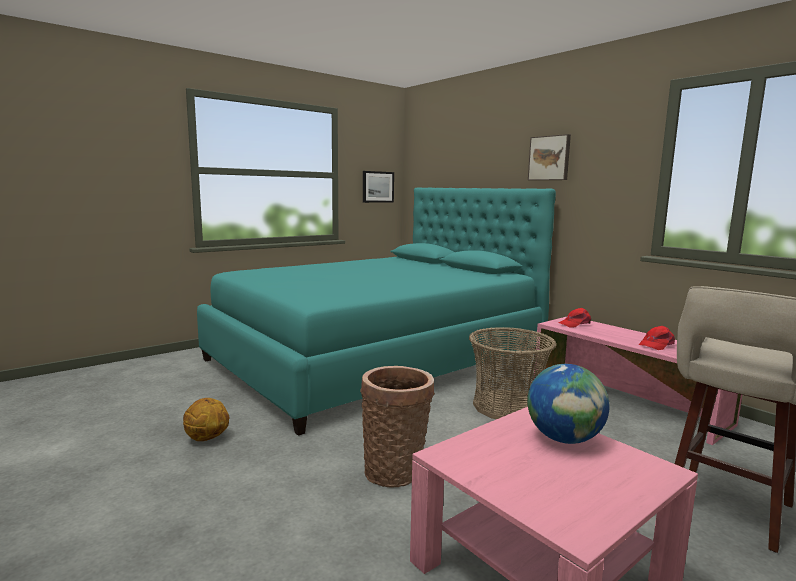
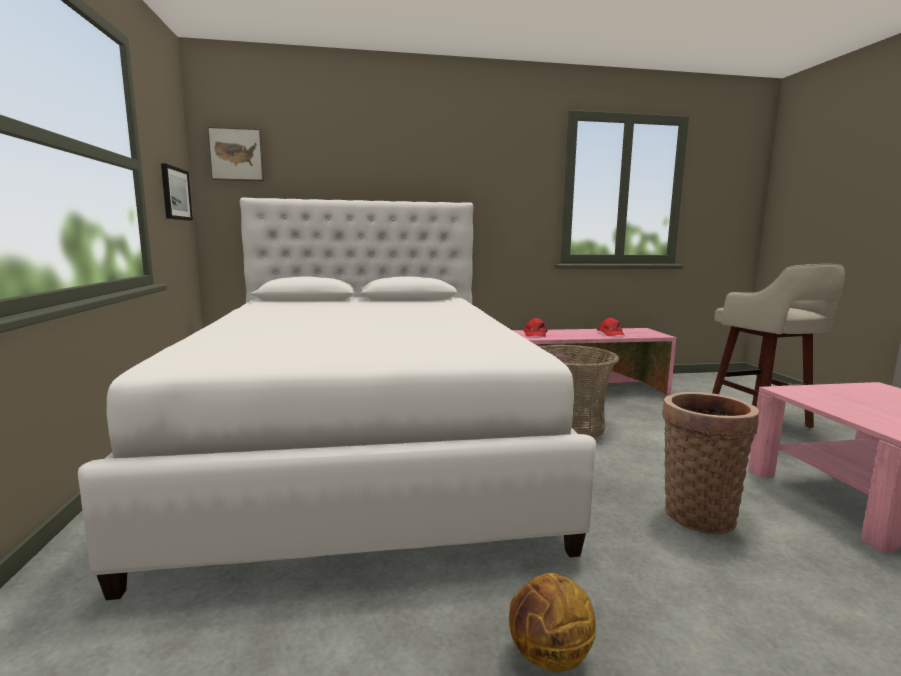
camera: 60 degrees left, 0 degrees up
turquoise bed [197,187,556,436] -> white bed [78,198,596,600]
globe [527,364,609,444] -> none
picture [528,134,571,180] -> picture moved to [207,127,264,181]

